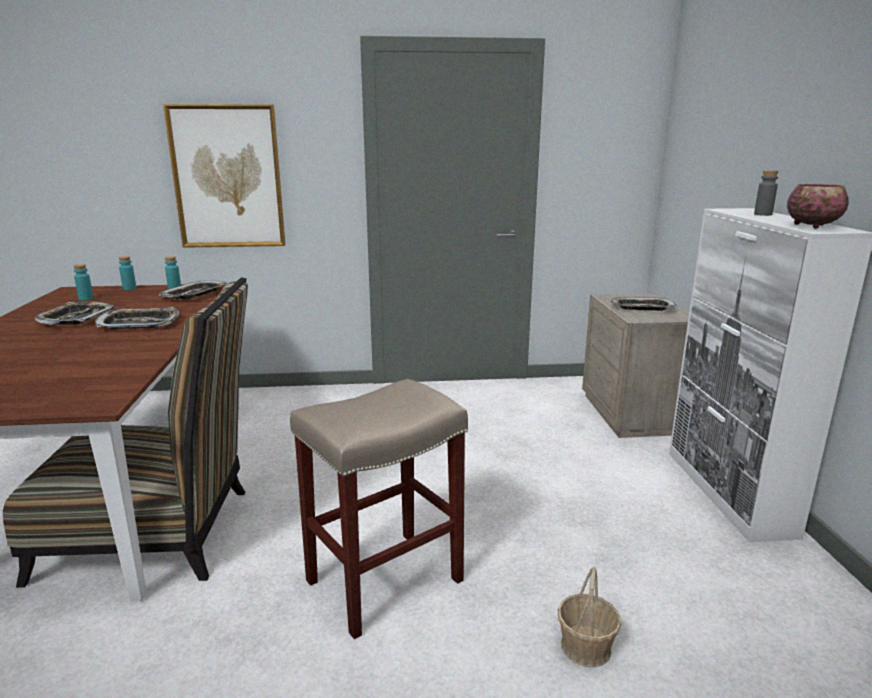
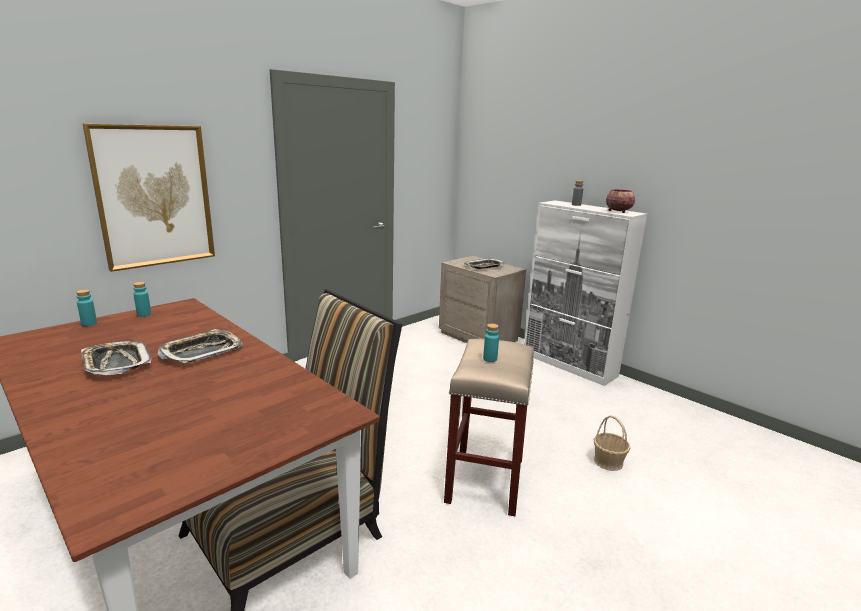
camera: 40 degrees left, 0 degrees up
turquoise bottle [74,264,94,300] -> turquoise bottle moved to [483,324,499,362]
tray [159,280,227,299] -> none

